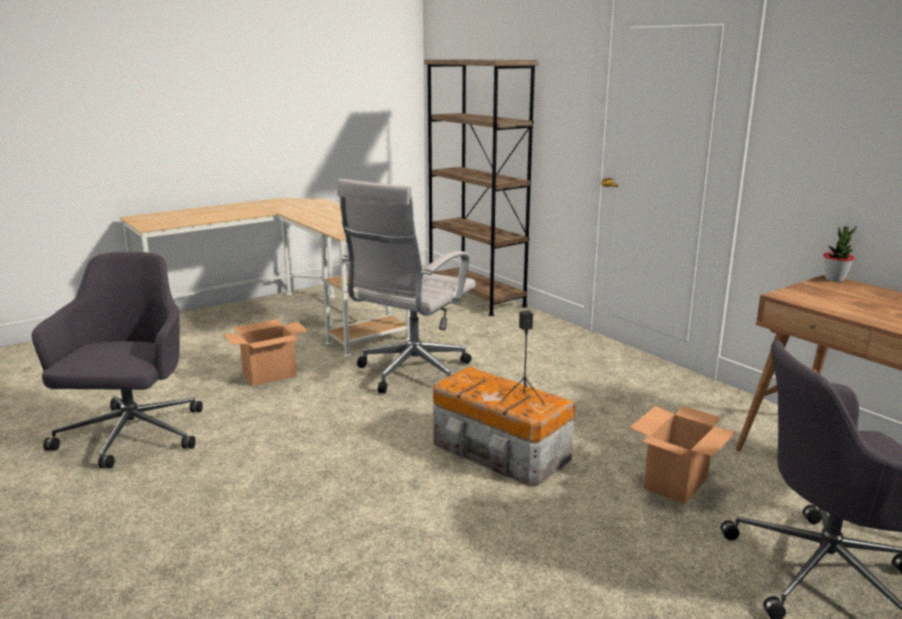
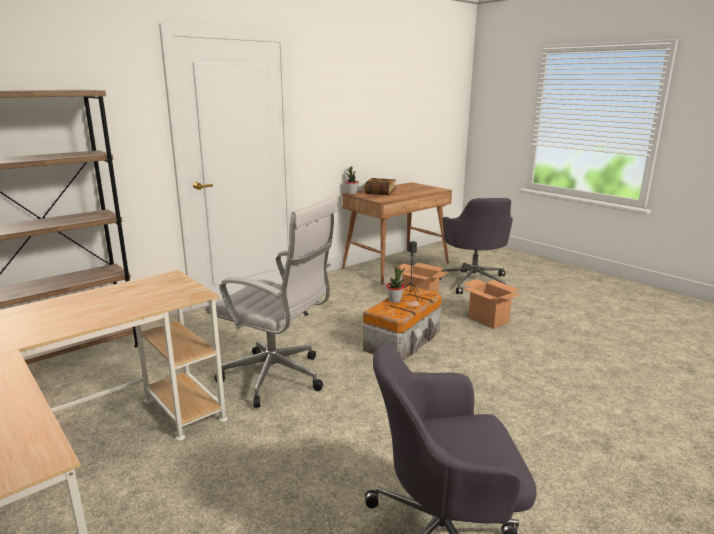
camera: 95 degrees left, 0 degrees up
cardboard box [223,319,308,386] -> cardboard box moved to [462,279,521,329]
none -> book [364,178,396,195]
none -> potted plant [386,267,405,303]

